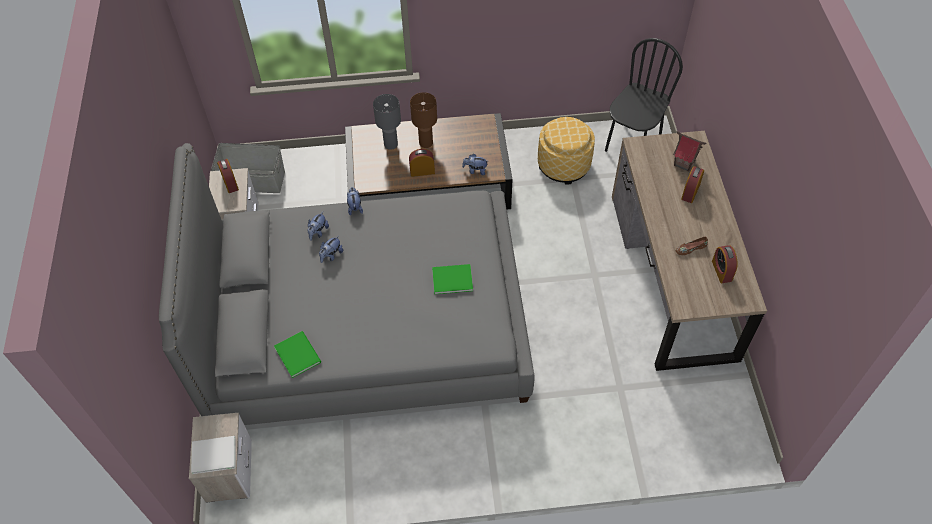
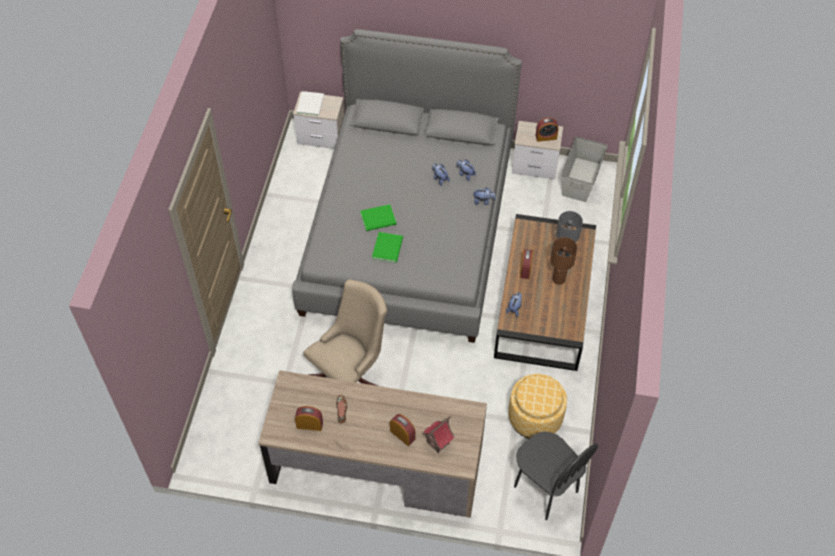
camera: 105 degrees right, 0 degrees up
green book [274,331,321,378] -> green book moved to [360,204,397,231]
none -> beige office chair [303,280,387,386]

